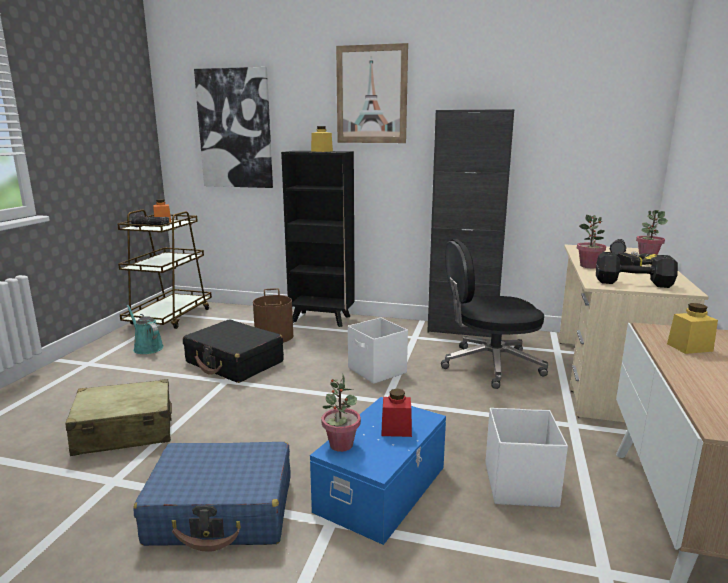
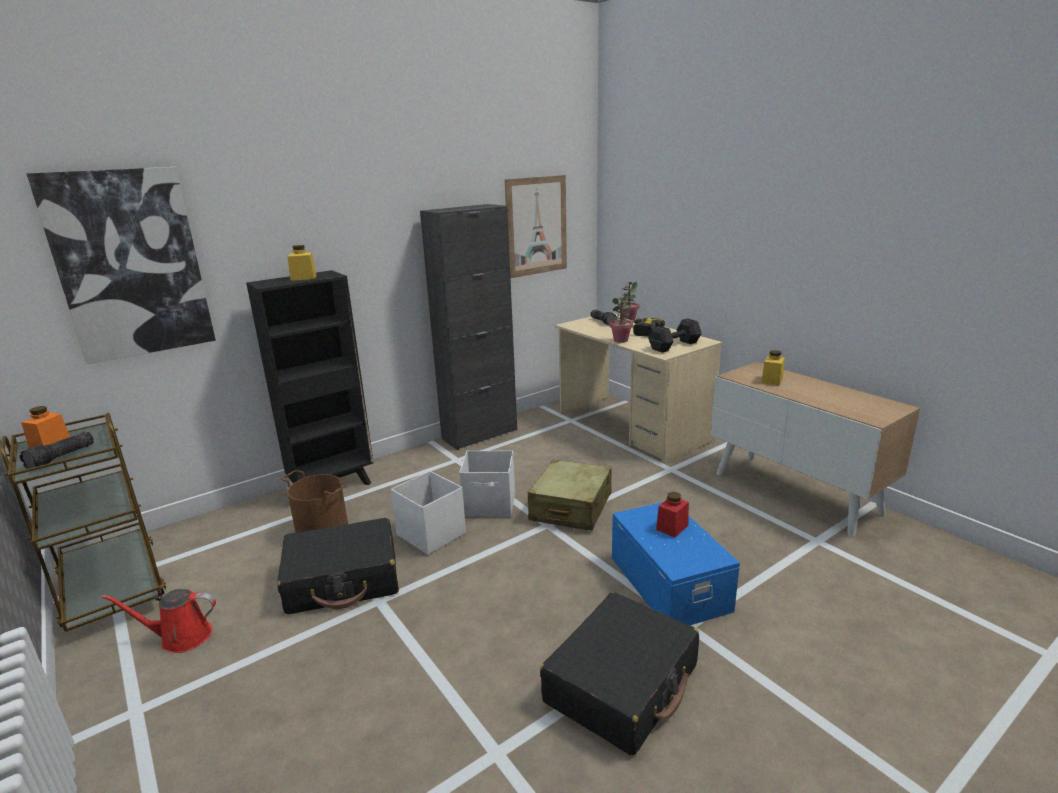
camera: 50 degrees left, 5 degrees up
beige suitcase [66,379,172,456] -> beige suitcase moved to [528,460,611,531]
turquoise watering can [126,305,164,354] -> red watering can [102,589,216,653]
blue suitcase [133,442,290,552] -> black suitcase [540,592,699,756]
potted plant [321,373,361,452] -> none
picture [336,43,408,143] -> picture moved to [505,175,567,278]
black office chair [441,239,548,389] -> none
white storage box [485,408,568,507] -> white storage box moved to [391,471,466,555]

